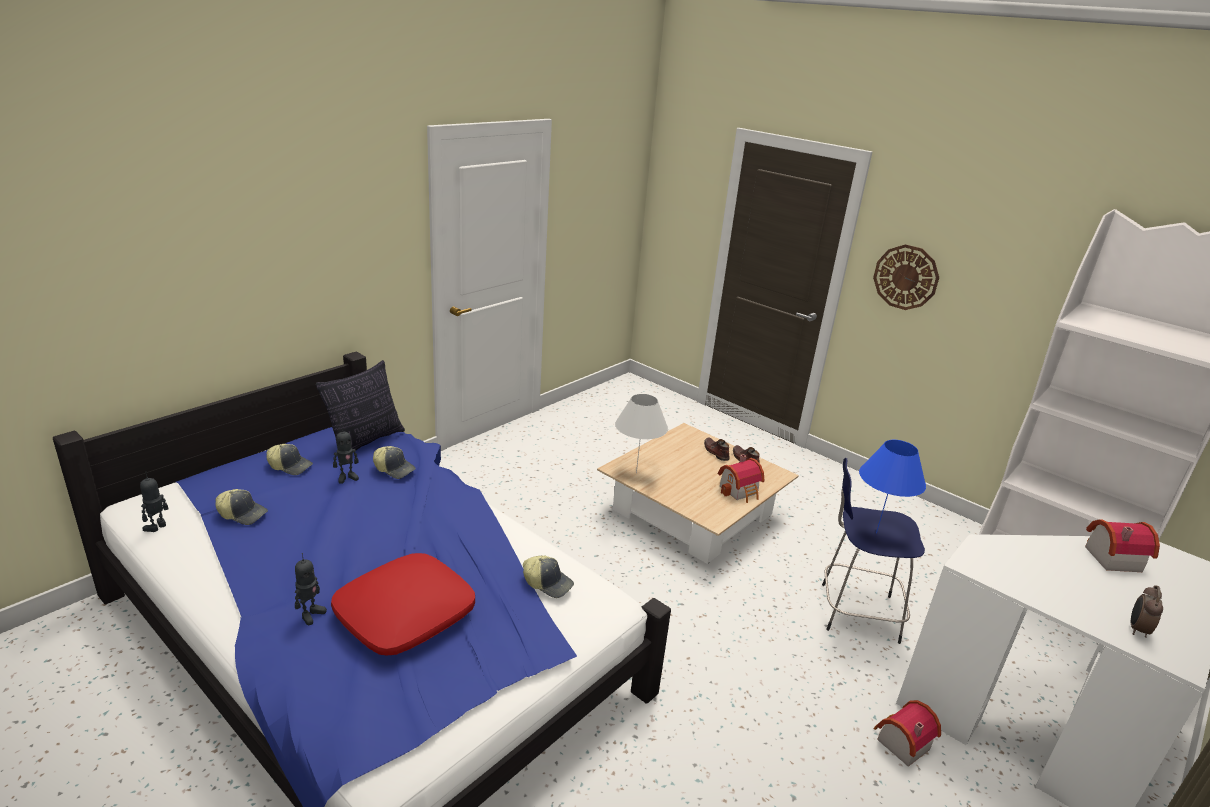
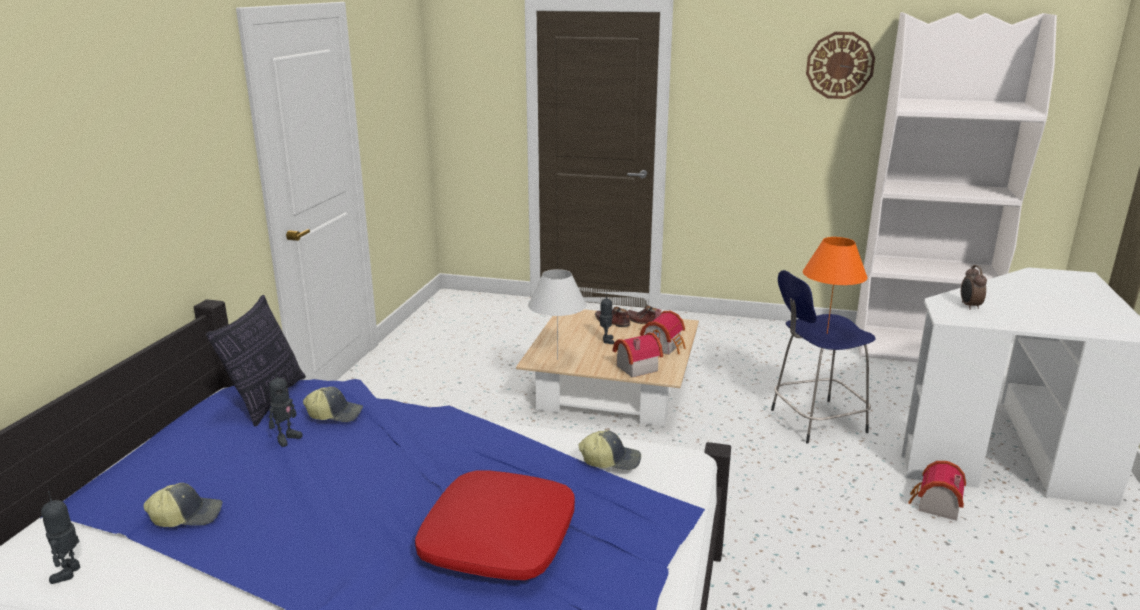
camera: 25 degrees left, 5 degrees down
cap [266,444,313,475] -> none
toy robot [295,553,327,625] -> toy robot moved to [599,293,614,344]
blue table lamp [859,440,926,534] -> orange table lamp [803,237,868,334]
wall clock [873,244,939,310] -> wall clock moved to [806,32,875,99]
toy house [1085,519,1160,572] -> toy house moved to [613,332,663,378]
alarm clock [1131,585,1163,638] -> alarm clock moved to [961,265,987,310]

